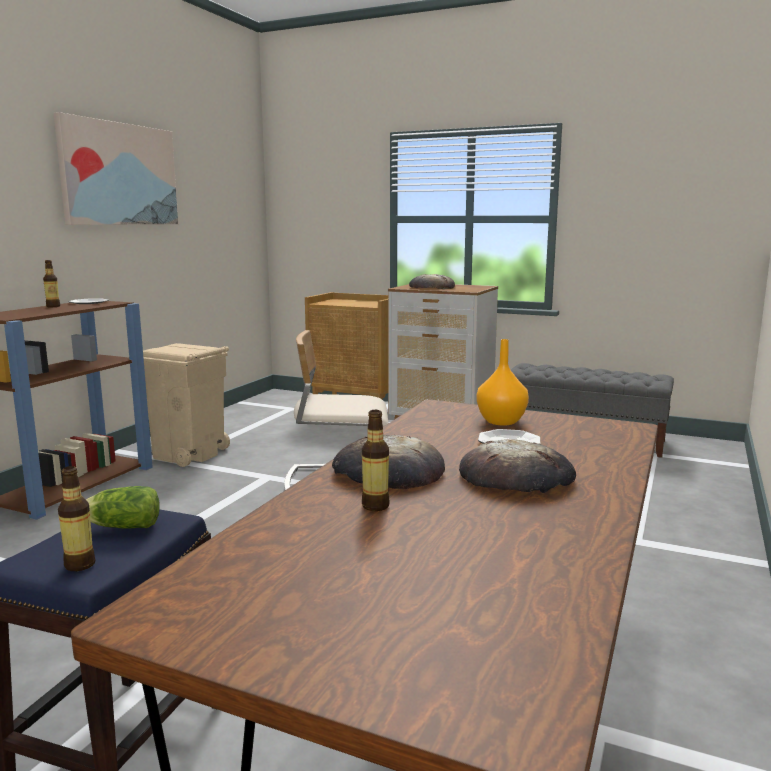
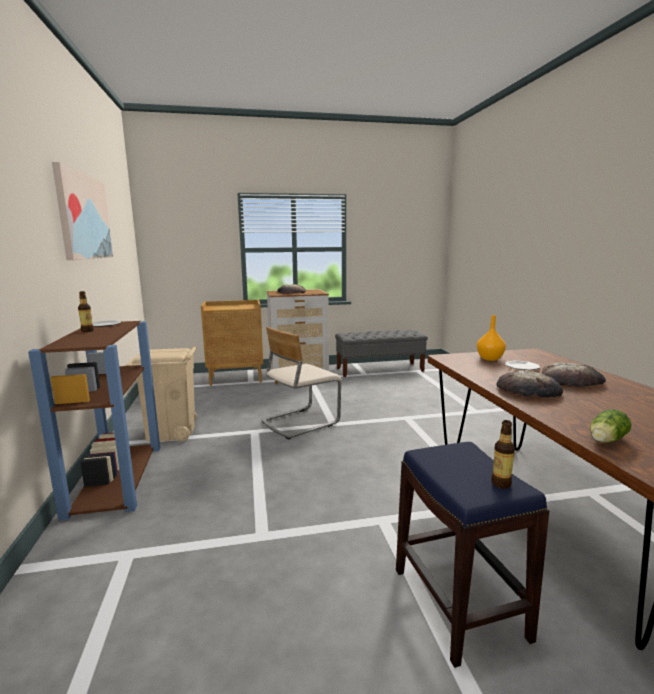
camera: 35 degrees left, 0 degrees up
lettuce [86,486,160,529] -> lettuce moved to [590,409,632,443]
bottle [362,410,389,511] -> none

